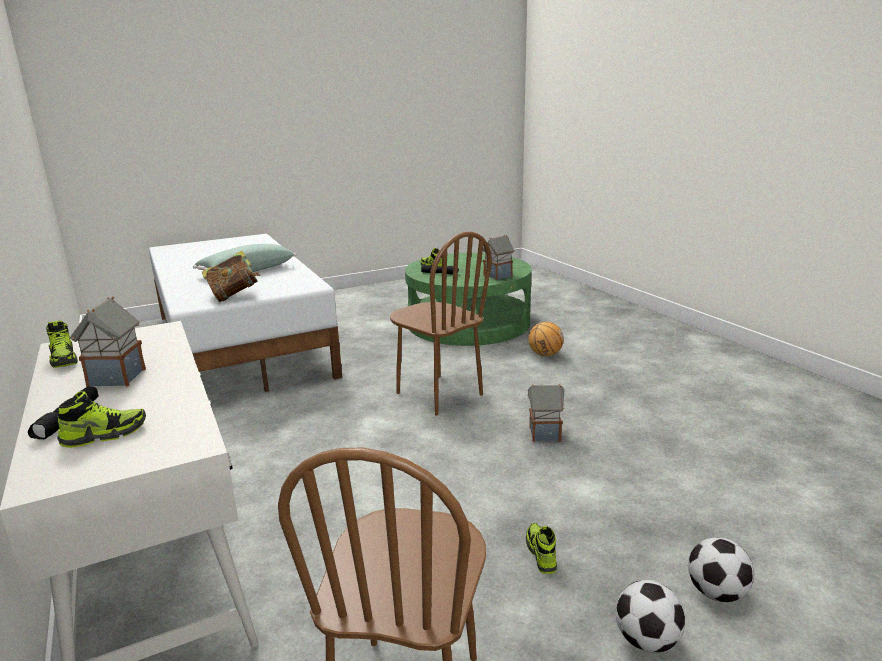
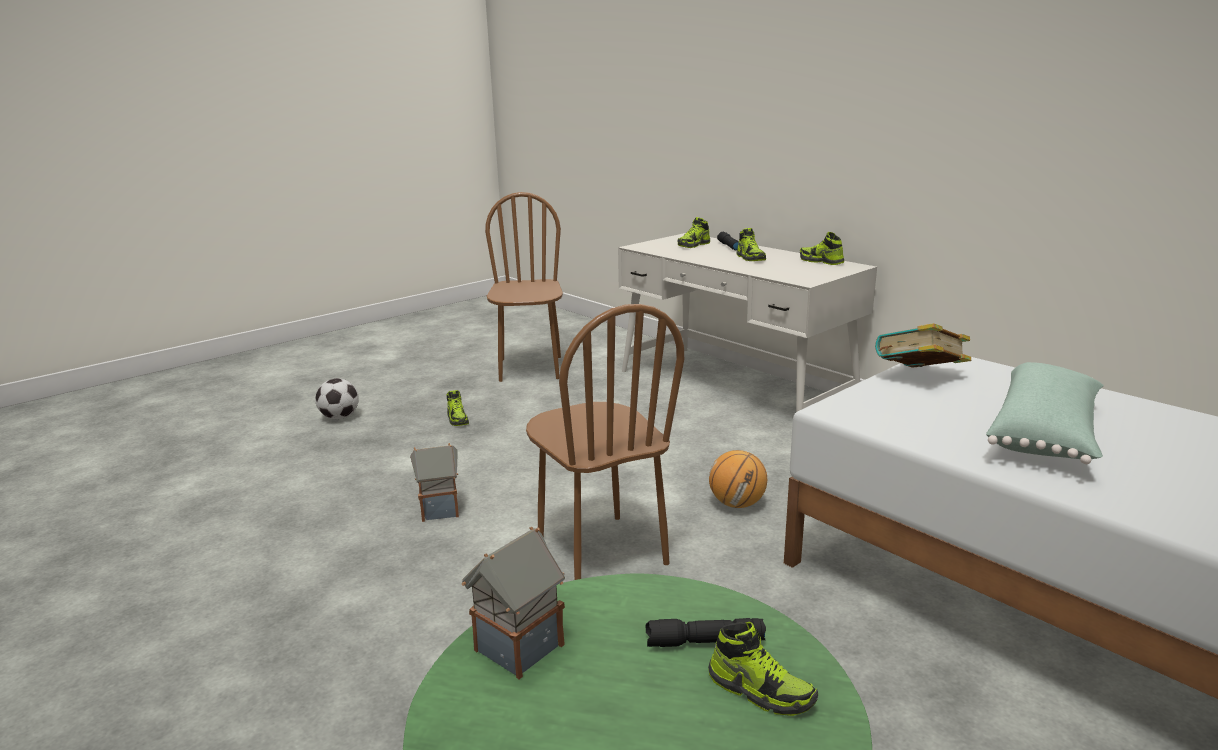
camera: 165 degrees right, 0 degrees up
toy house [70,296,146,387] -> shoe [737,228,766,261]
brown chair [390,232,492,416] -> brown chair turned 150 degrees counterclockwise [526,304,684,580]
basketball [528,322,564,356] -> basketball moved to [709,450,767,508]
football [615,580,685,653] -> none

